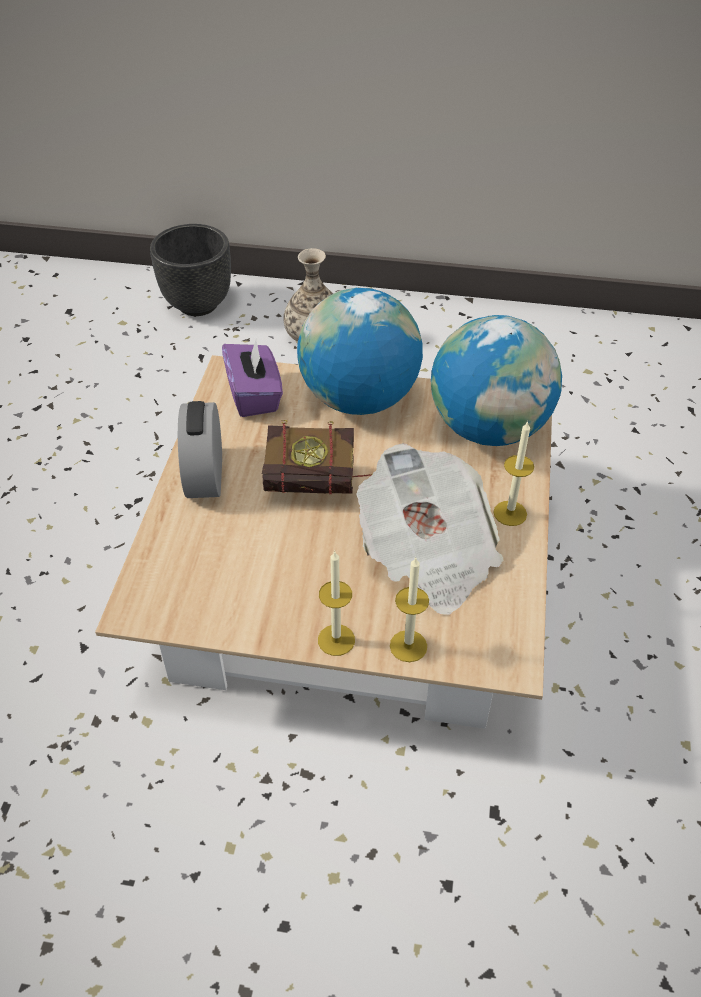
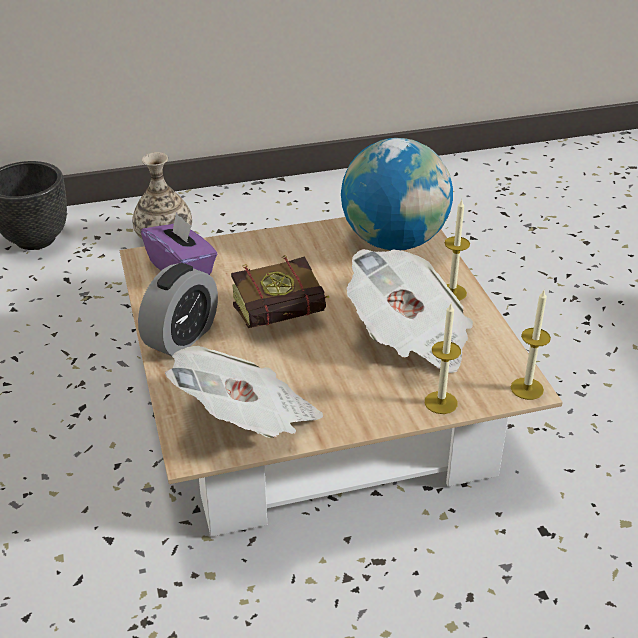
camera: 25 degrees left, 10 degrees down
alarm clock [178,401,222,498] -> alarm clock turned 120 degrees counterclockwise [138,263,218,356]
globe [297,288,423,415] -> none
candle [318,551,355,656] -> candle moved to [511,290,551,400]
none -> newspaper [165,346,323,438]

